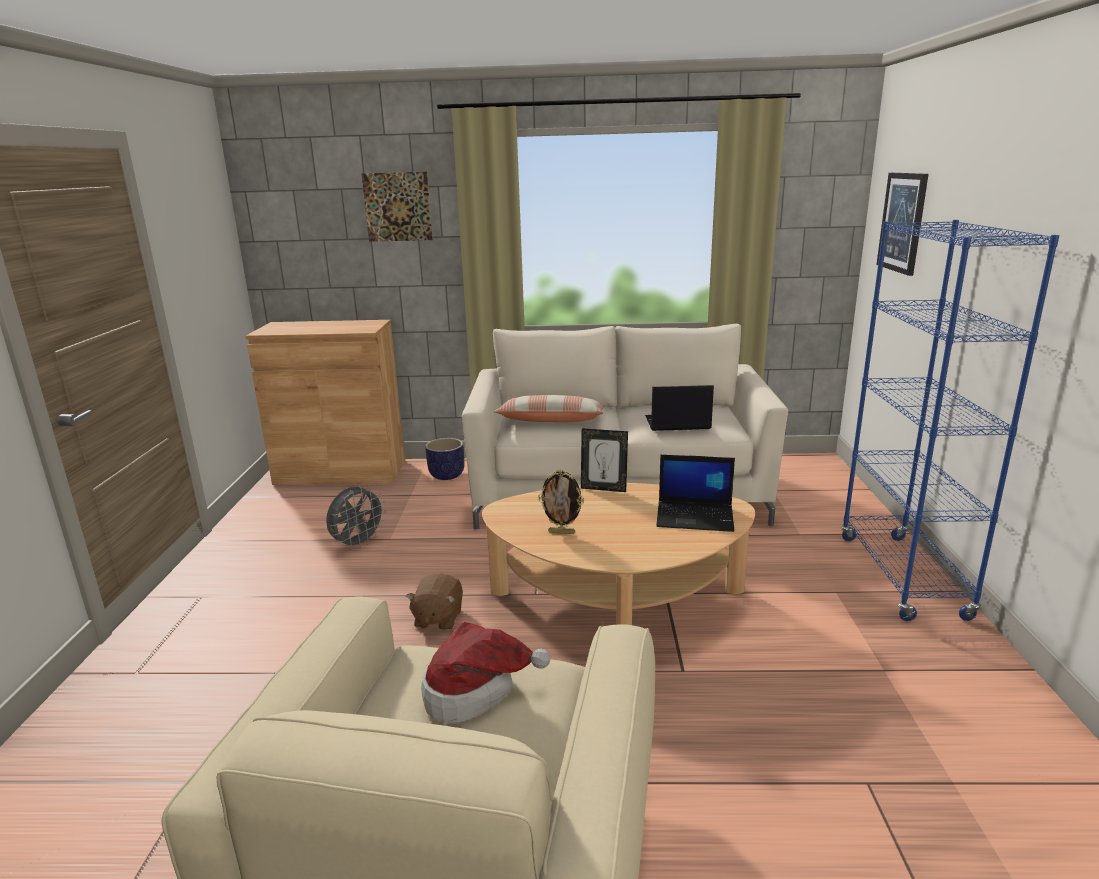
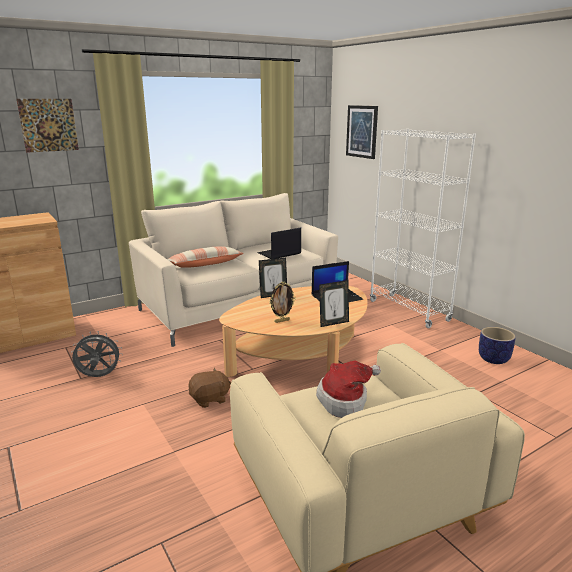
camera: 35 degrees left, 0 degrees up
grey fan [326,486,386,550] -> grey fan turned 105 degrees counterclockwise [71,331,123,377]
brown plush toy [406,573,463,630] -> brown plush toy turned 90 degrees counterclockwise [188,368,231,408]
planter [425,438,465,480] -> planter moved to [479,327,516,364]
blue bookcase [841,220,1060,621] -> white bookcase [370,129,476,328]
none -> picture frame [319,280,349,327]

